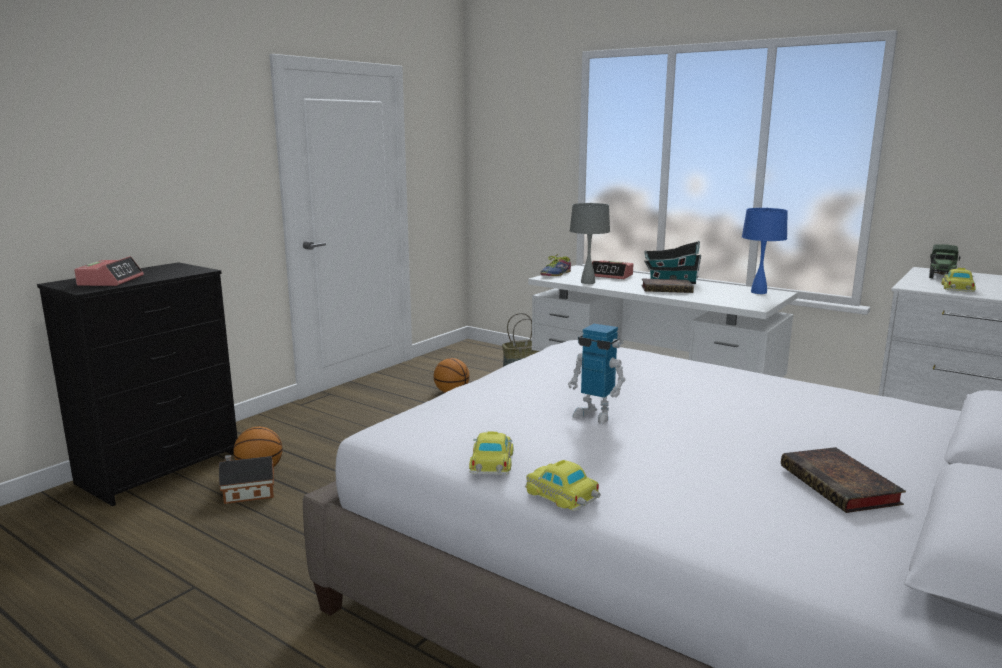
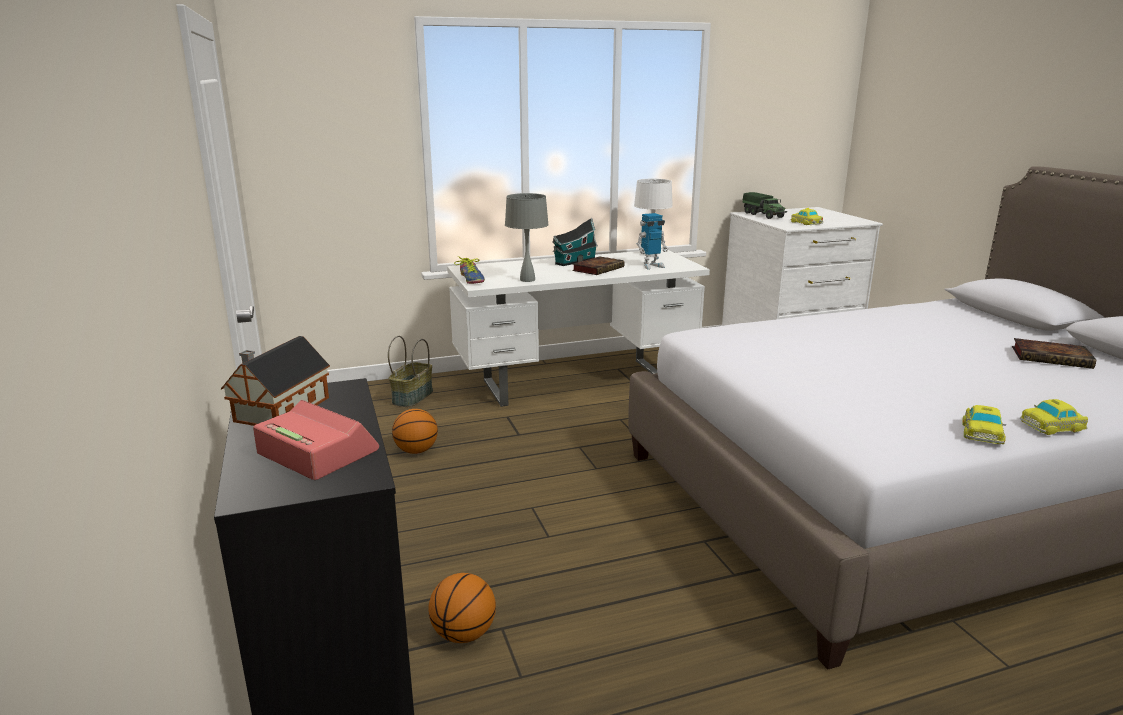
camera: 55 degrees left, 5 degrees up
toy house [219,455,274,504] -> toy house moved to [221,336,330,426]
toy car [469,432,514,474] -> toy car turned 105 degrees counterclockwise [962,405,1006,444]
toy robot [568,324,625,424] -> toy robot moved to [637,213,668,270]
alarm clock [592,260,633,279] -> none
blue table lamp [742,207,788,294] -> white table lamp [634,179,673,257]

